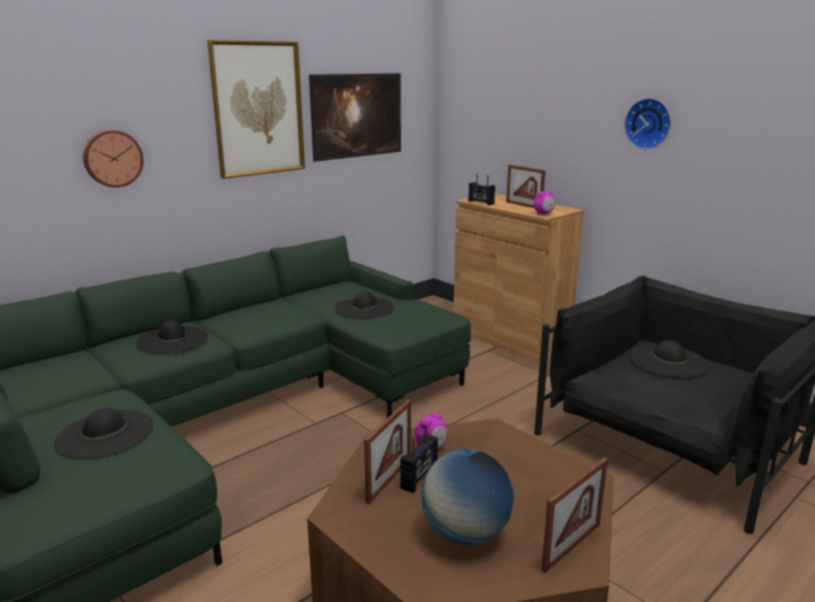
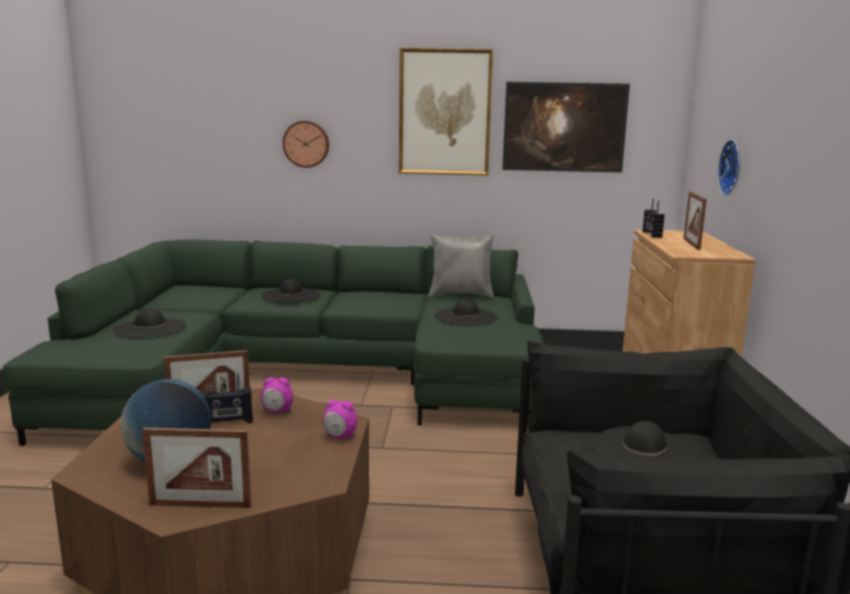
camera: 45 degrees right, 5 degrees down
alarm clock [534,191,555,214] -> alarm clock moved to [323,399,357,439]
wall clock [624,98,671,150] -> wall clock moved to [718,139,740,196]
none -> grey pillow [428,234,494,299]

